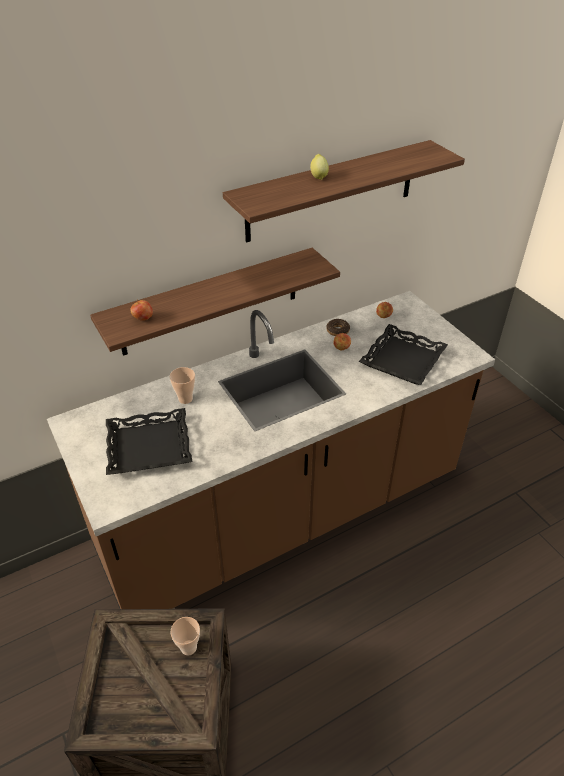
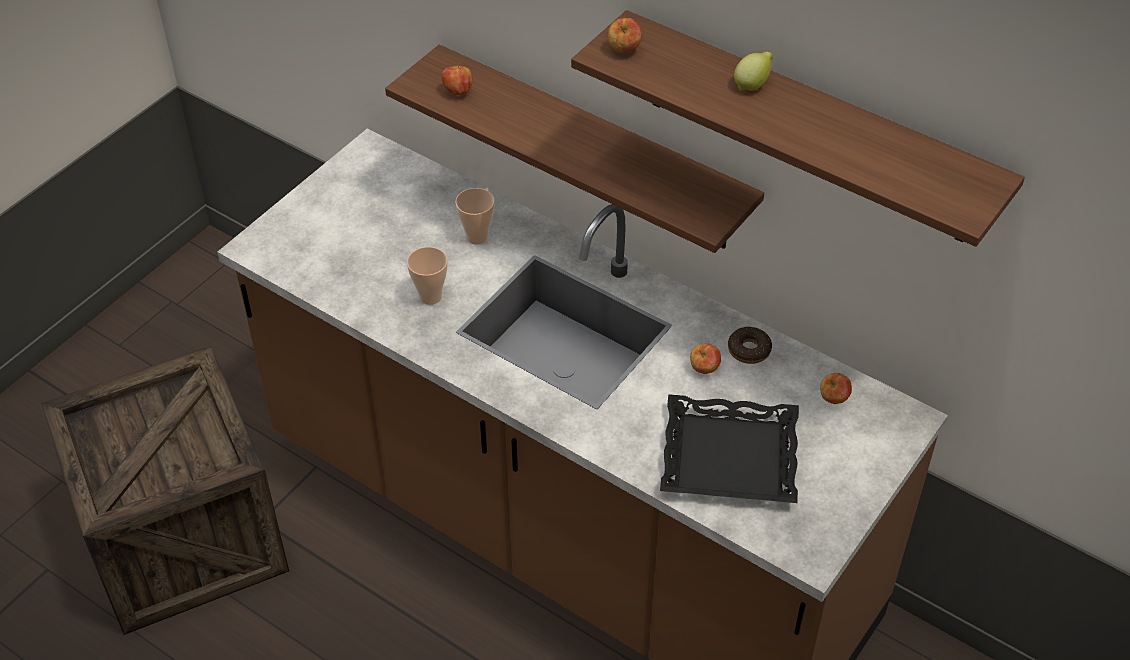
camera: 65 degrees right, 5 degrees up
black tray [106,408,192,475] -> none
cup [171,617,200,655] -> cup moved to [407,247,448,305]
none -> apple [607,18,642,53]

